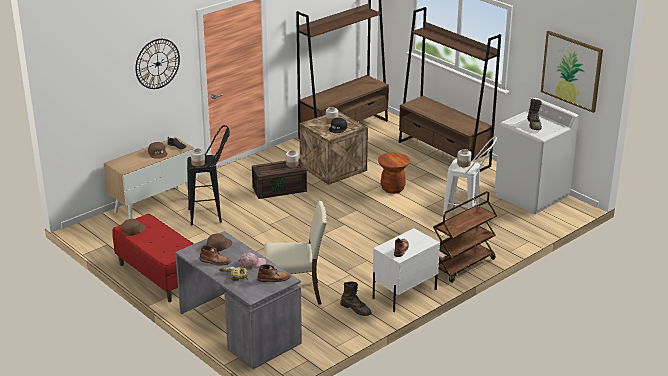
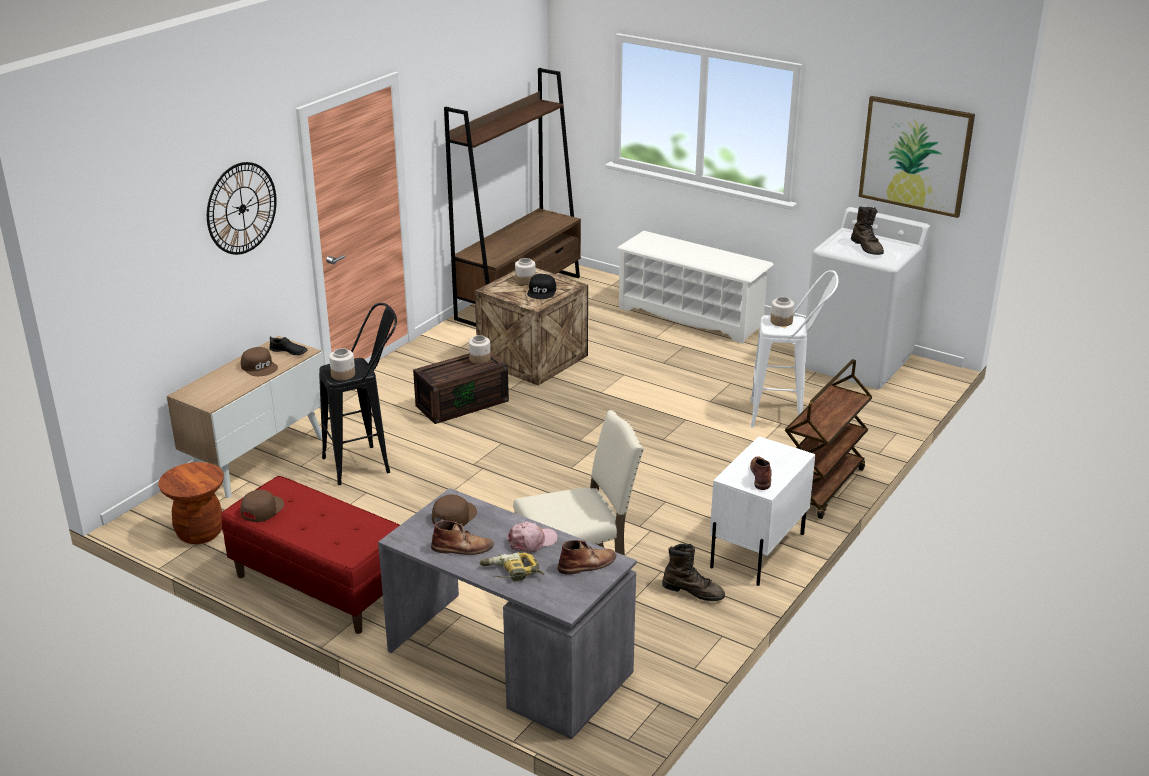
camera: 15 degrees left, 0 degrees up
brown stool [378,153,410,194] -> brown stool moved to [158,462,224,544]
brown bookcase [399,7,501,172] -> white shoe rack [617,231,774,343]

